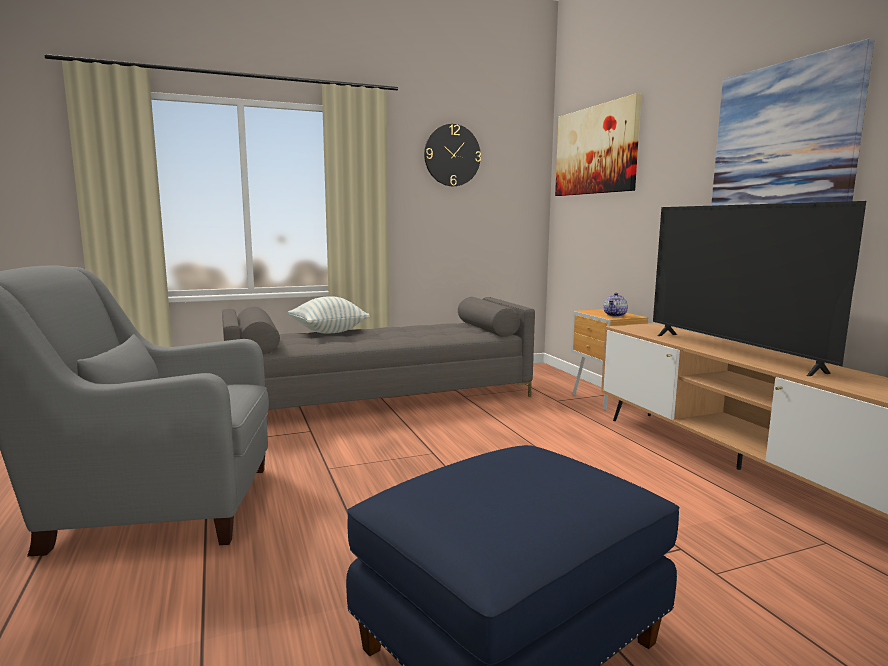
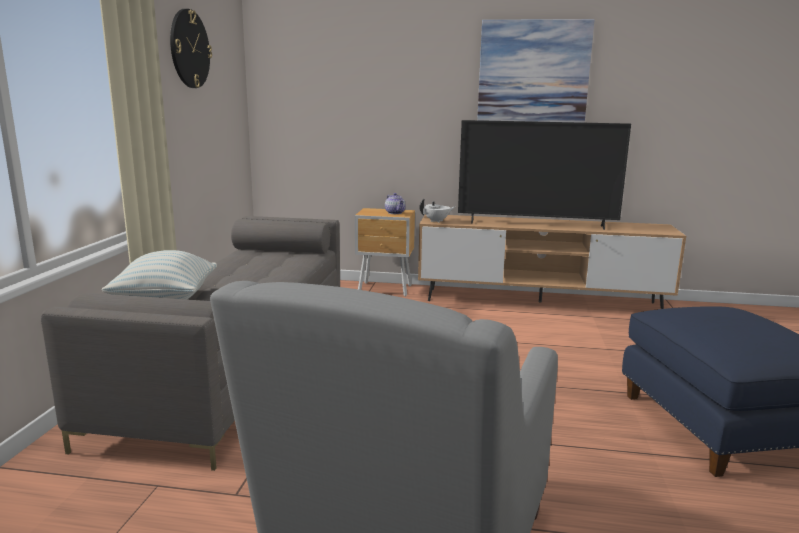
camera: 60 degrees left, 5 degrees up
picture [555,93,642,196] -> none
none -> white teapot [419,199,456,223]

